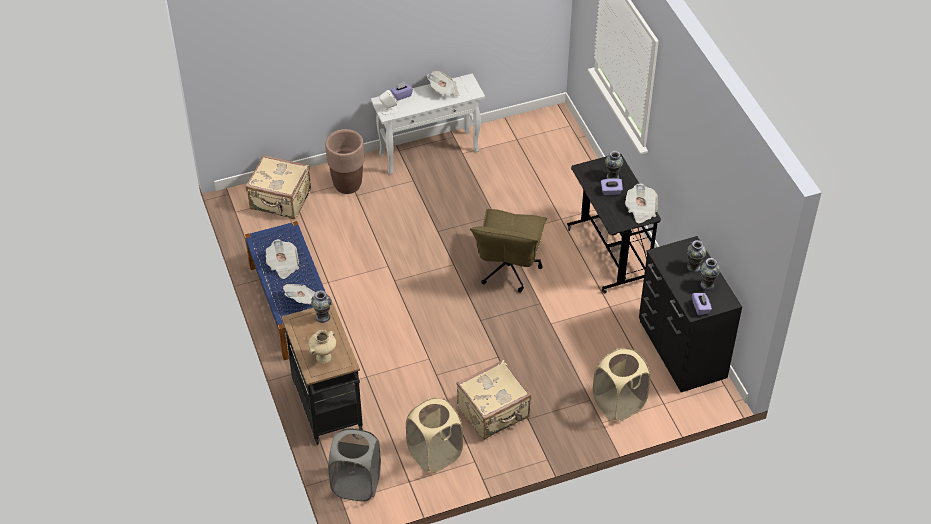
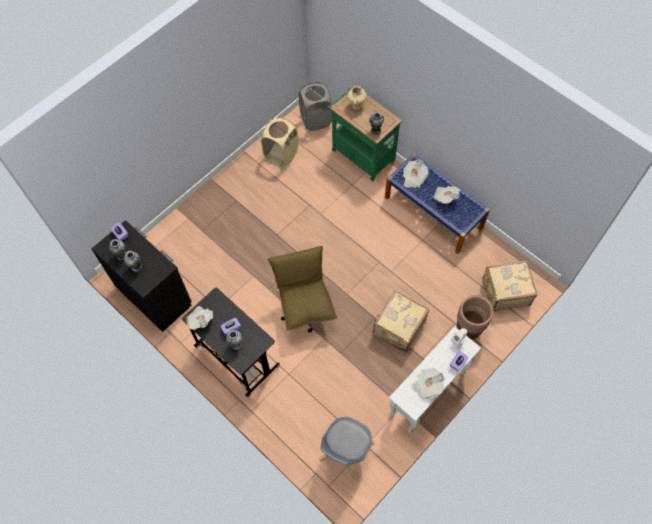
camera: 155 degrees right, 15 degrees up
black cart [282,302,363,445] -> green cart [327,88,402,182]
beige suitcase [457,360,531,440] -> beige suitcase moved to [373,290,429,352]
beige laundry basket [593,348,651,422] -> none
none -> grey chair [319,417,375,480]

